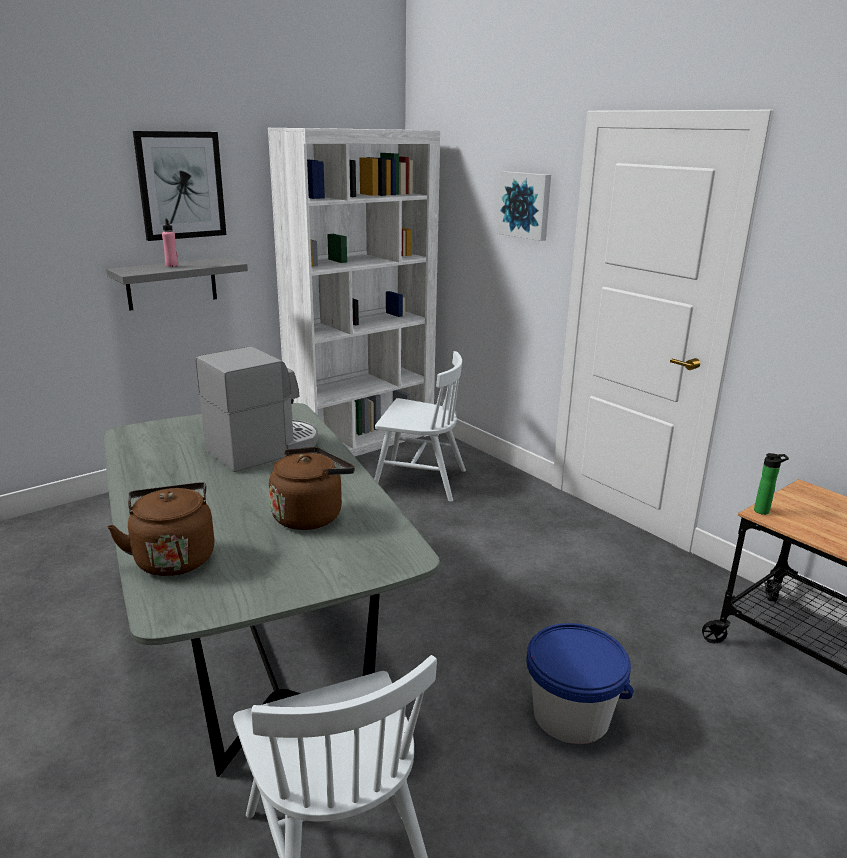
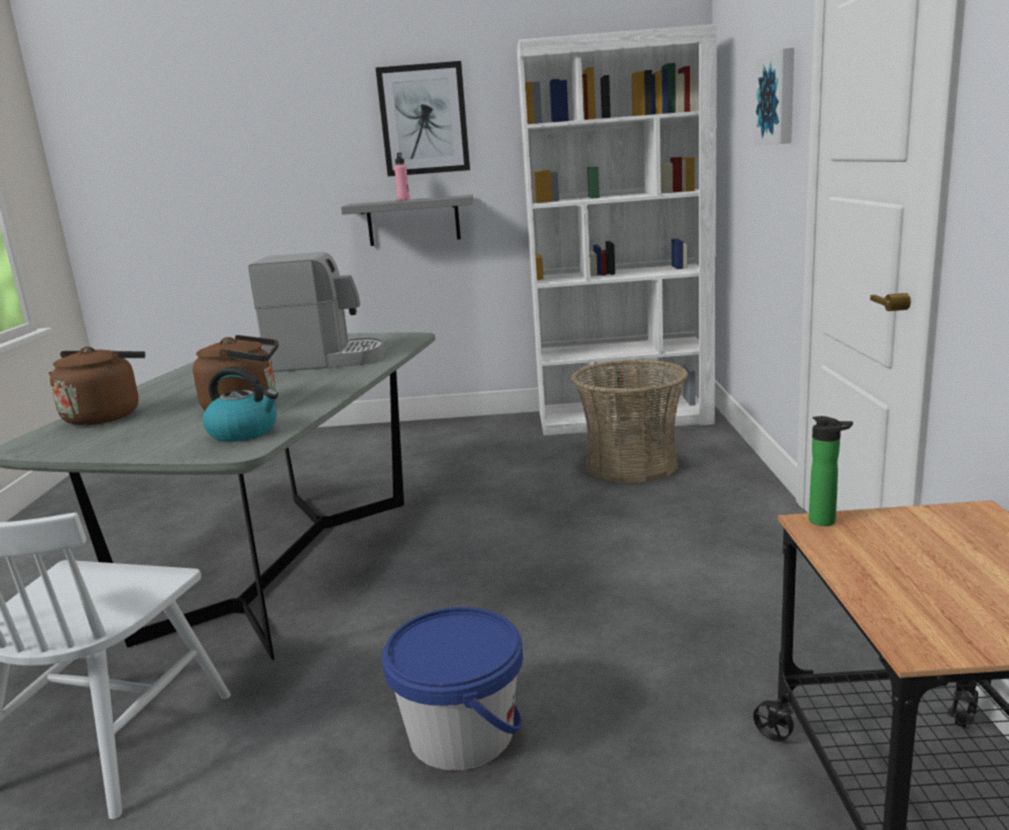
camera: 40 degrees right, 5 degrees down
white chair [374,351,466,502] -> basket [571,359,688,483]
none -> kettle [203,367,278,442]

